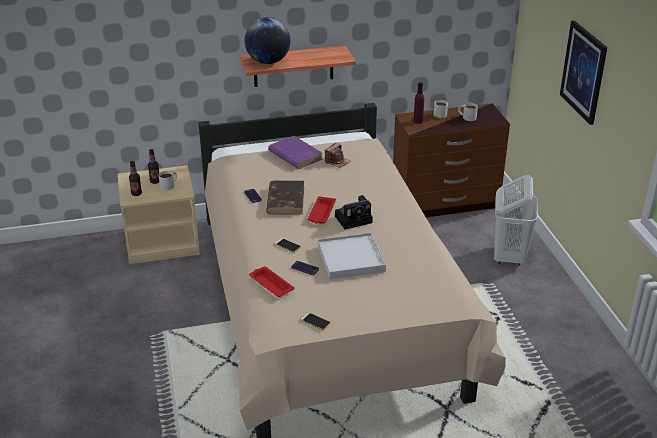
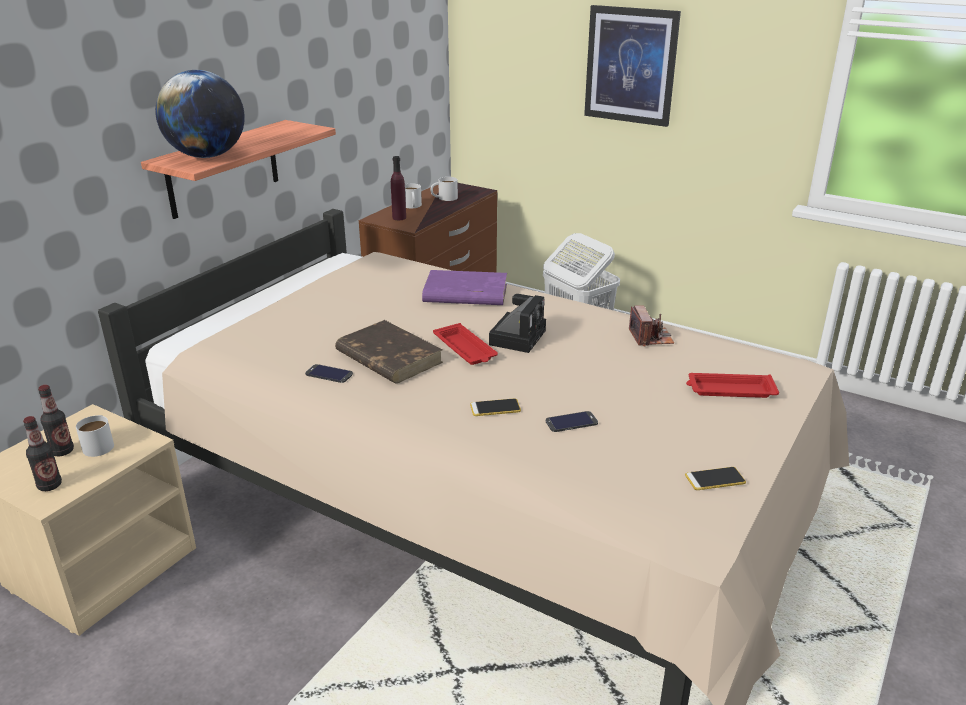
camera: 45 degrees left, 5 degrees down
red tray [249,266,294,297] -> red tray moved to [686,373,779,398]
purple book [268,136,322,169] -> purple book moved to [422,270,507,305]
white tray [318,233,386,279] -> none
camera [325,143,351,168] -> camera moved to [629,306,674,346]

